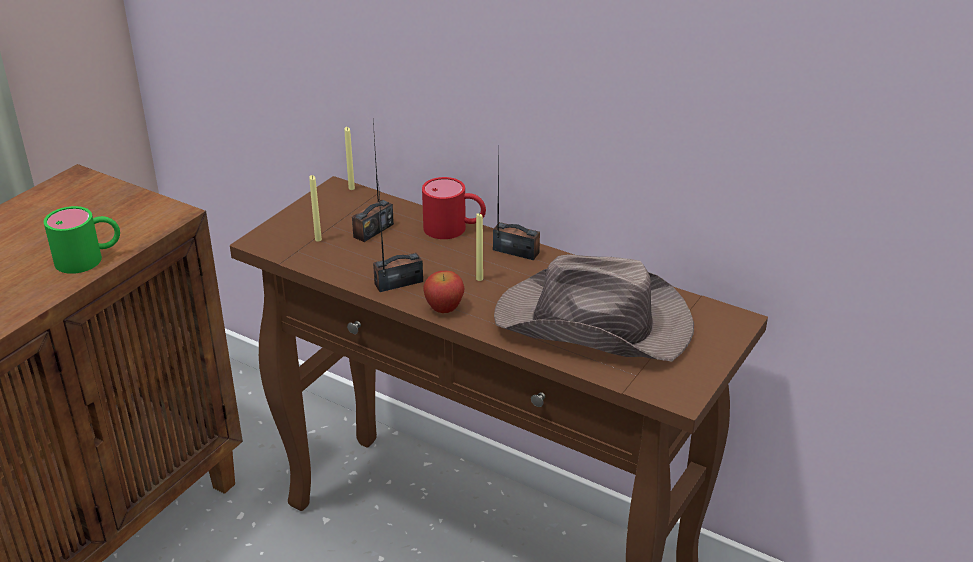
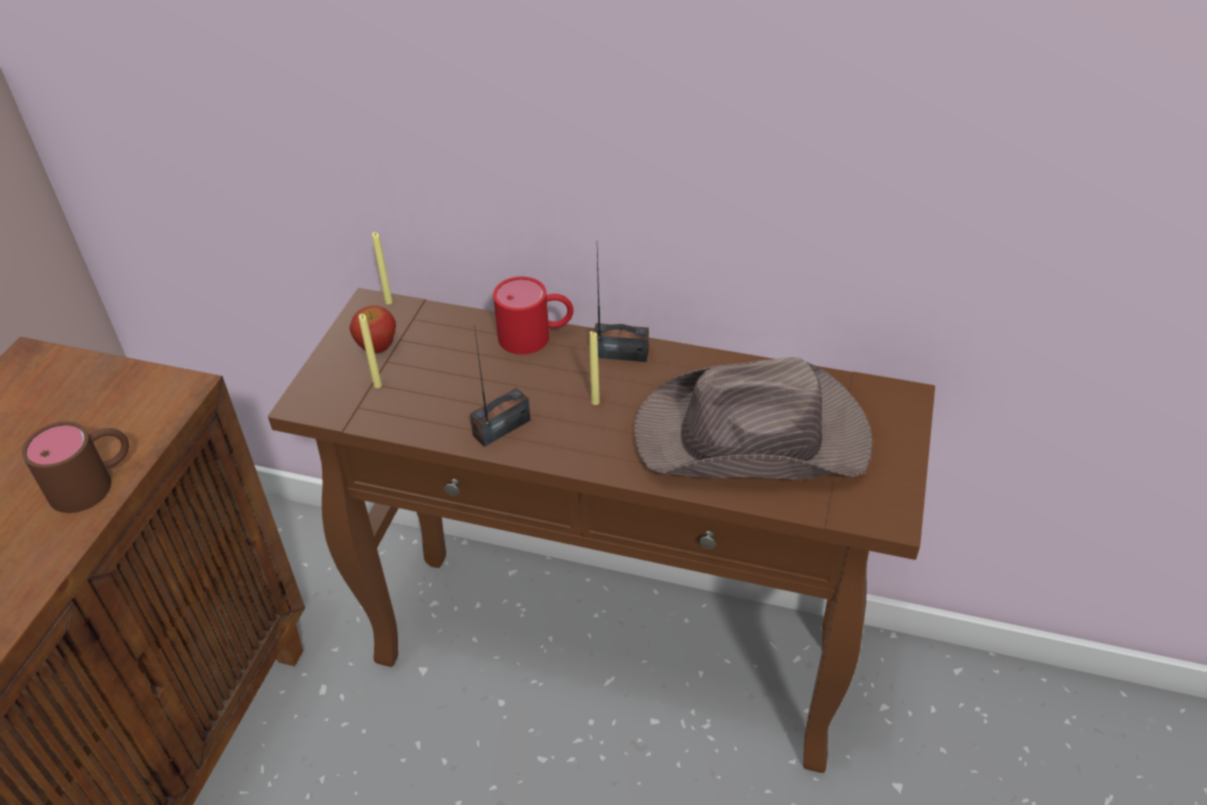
camera: 15 degrees left, 10 degrees up
green mug [44,206,120,274] -> brown mug [22,421,129,513]
radio [352,122,394,242] -> none
apple [423,271,464,313] -> apple moved to [349,305,396,354]

